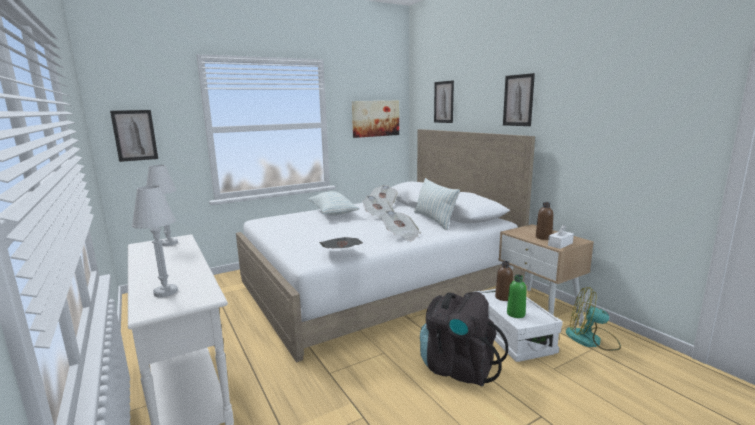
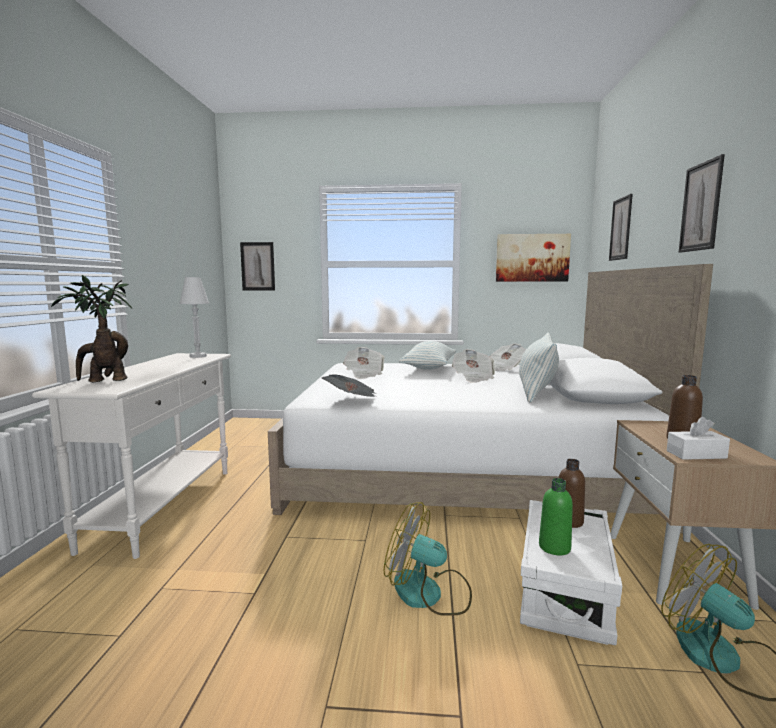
camera: 35 degrees right, 5 degrees down
white table lamp [132,185,178,297] -> potted plant [51,275,133,382]
newspaper [382,210,421,241] -> newspaper moved to [343,347,385,379]
black backpack [420,292,508,387] -> fan [384,502,472,616]

